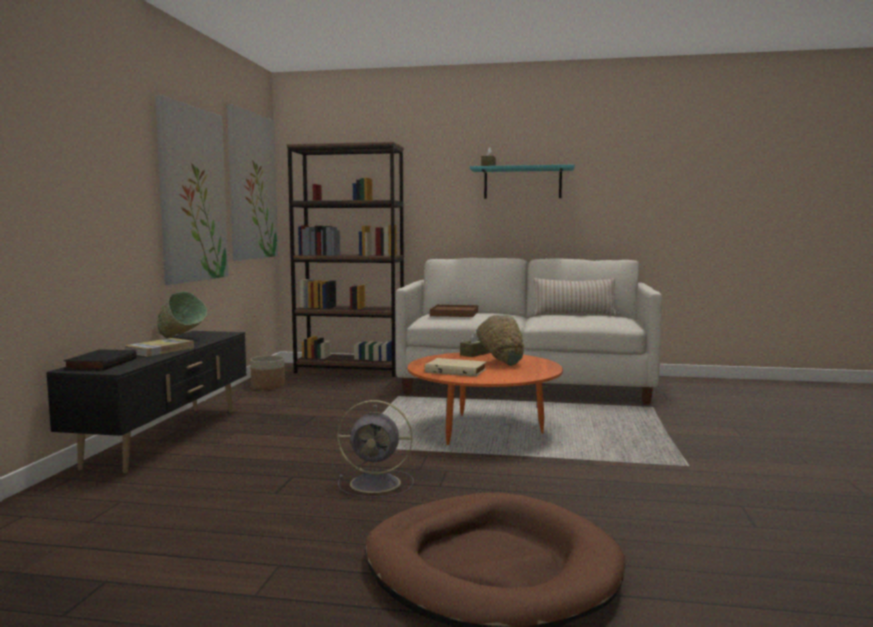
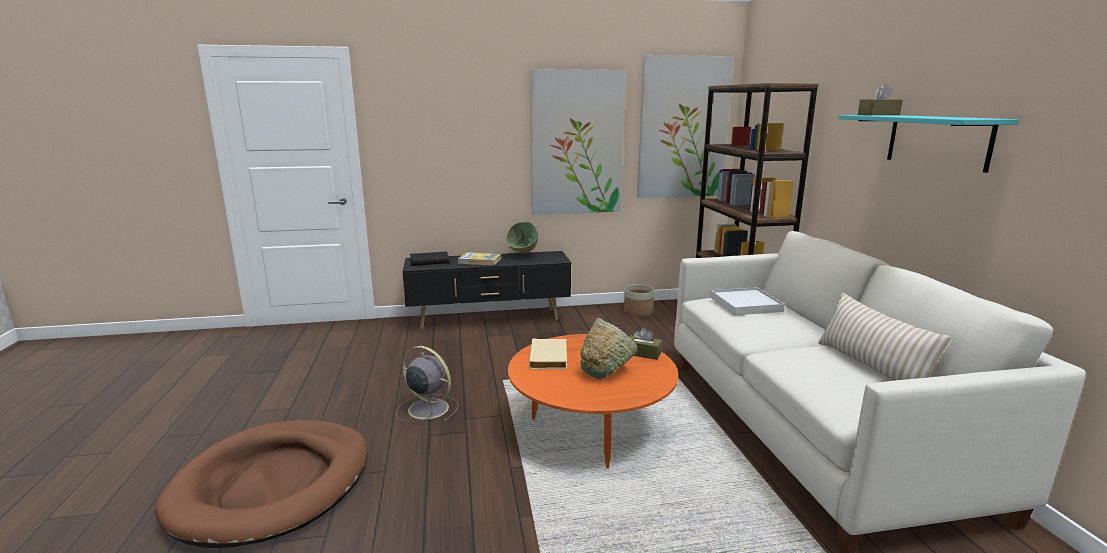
camera: 70 degrees right, 10 degrees up
grey fan [337,400,414,498] -> grey fan turned 135 degrees clockwise [396,346,459,422]
brown tray [430,305,478,317] -> white tray [710,287,785,315]

